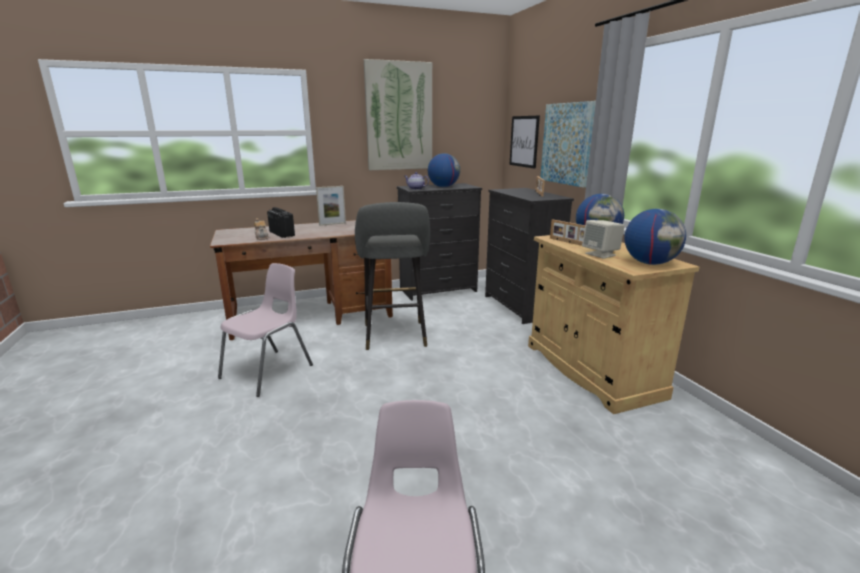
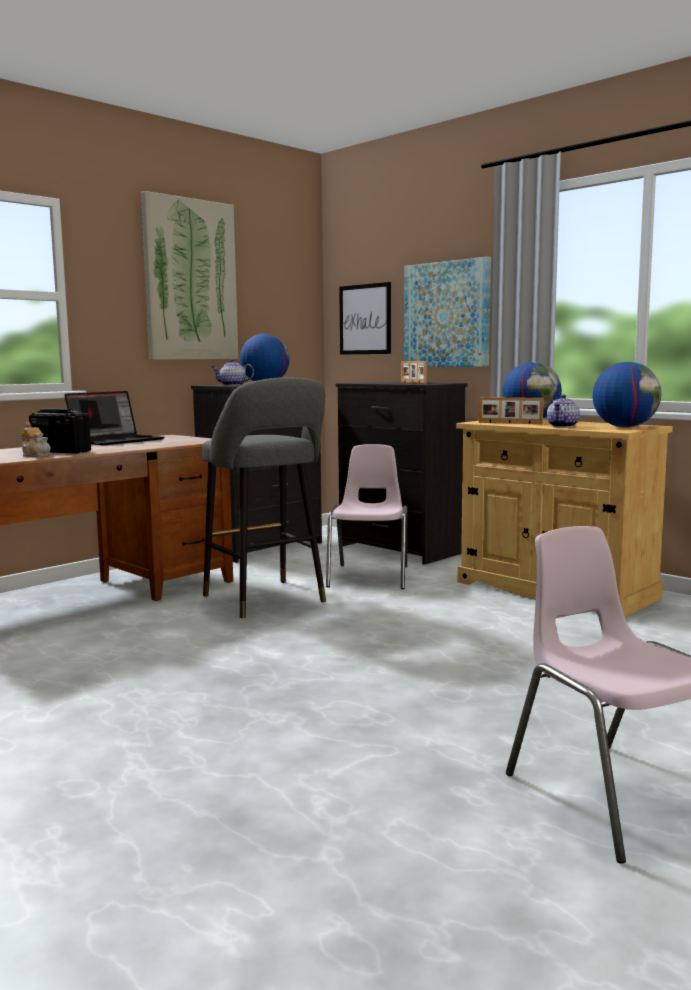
camera: 25 degrees left, 10 degrees down
pink chair [218,263,313,397] -> pink chair moved to [326,444,407,589]
picture frame [316,186,346,226] -> laptop [64,391,164,445]
beige speaker [582,220,625,259] -> teapot [547,395,580,427]

